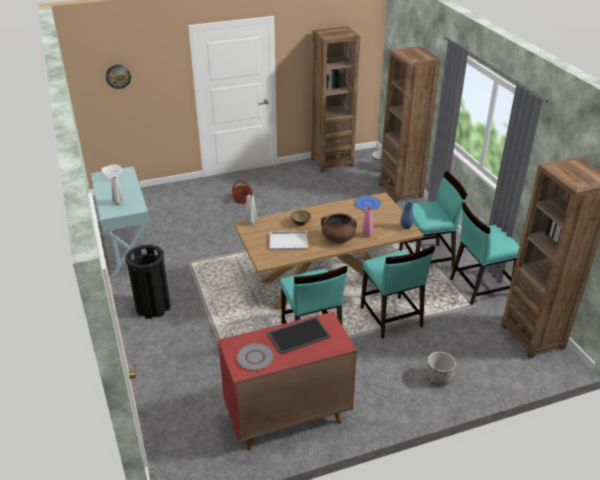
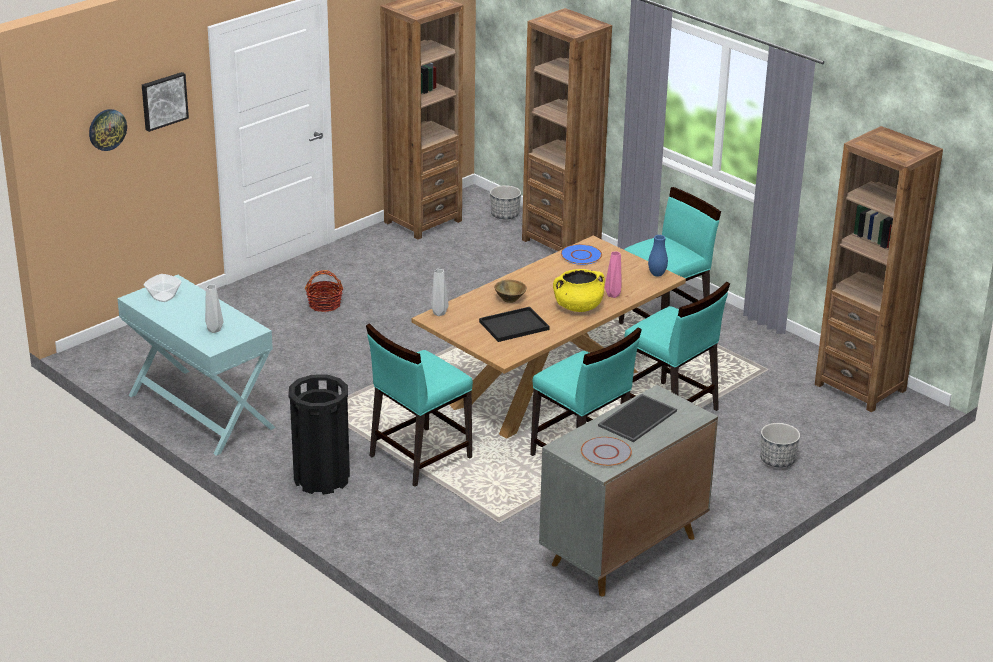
camera: 25 degrees left, 5 degrees down
red cabinet [218,312,357,450] -> grey cabinet [539,385,718,597]
white tray [270,231,308,251] -> black tray [479,307,550,342]
brown cooking pot [321,213,357,243] -> yellow cooking pot [553,269,605,312]
turquoise chair [450,202,520,305] -> turquoise chair moved to [366,323,473,487]
none -> picture [142,72,189,132]

